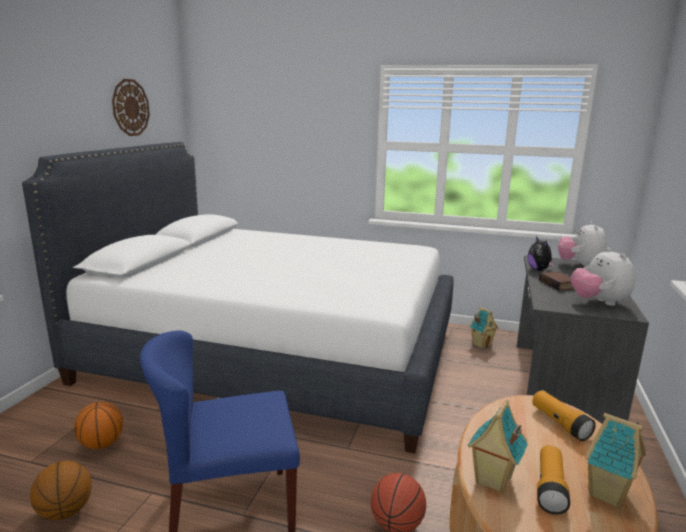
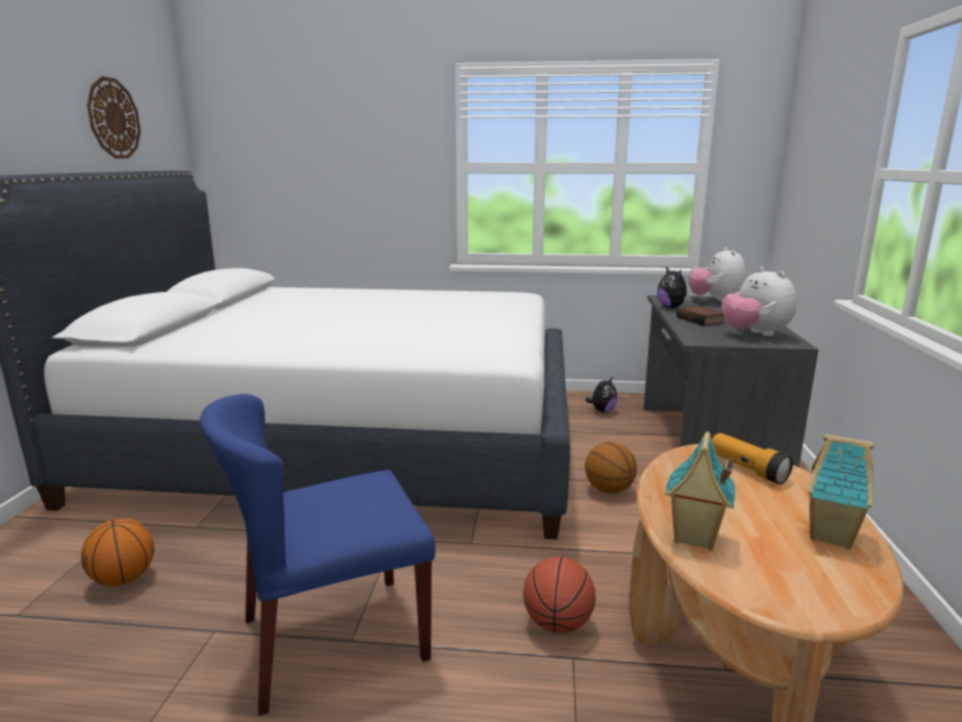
camera: 10 degrees left, 0 degrees up
basketball [30,461,92,520] -> basketball moved to [585,442,637,493]
toy house [469,307,498,349] -> plush toy [585,377,617,412]
flashlight [537,445,570,515] -> none

